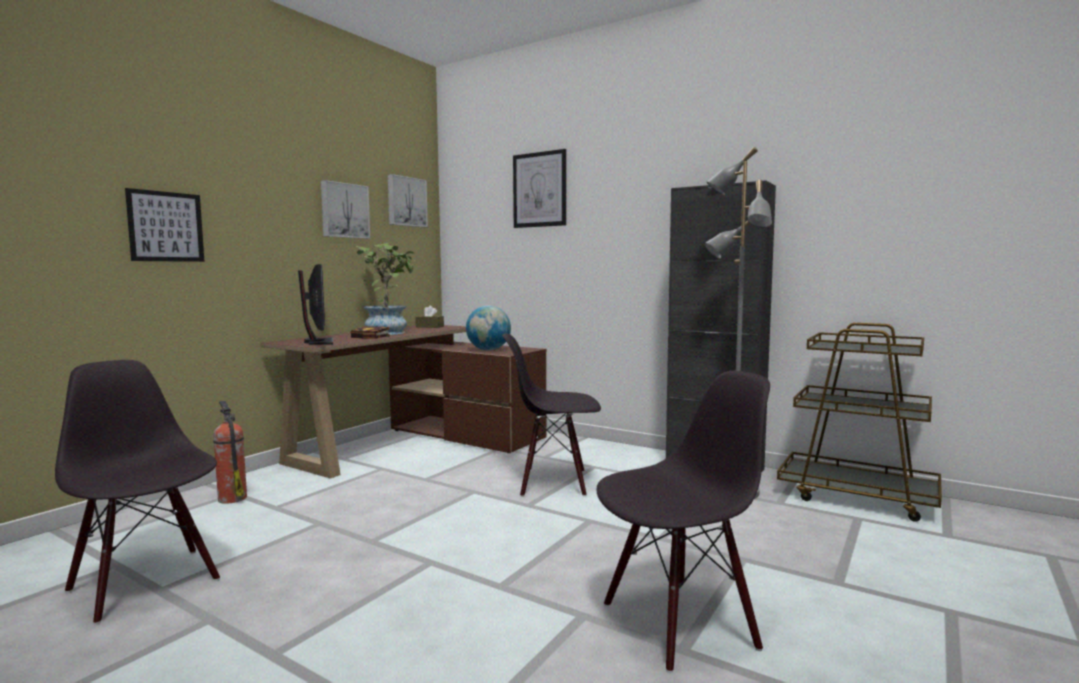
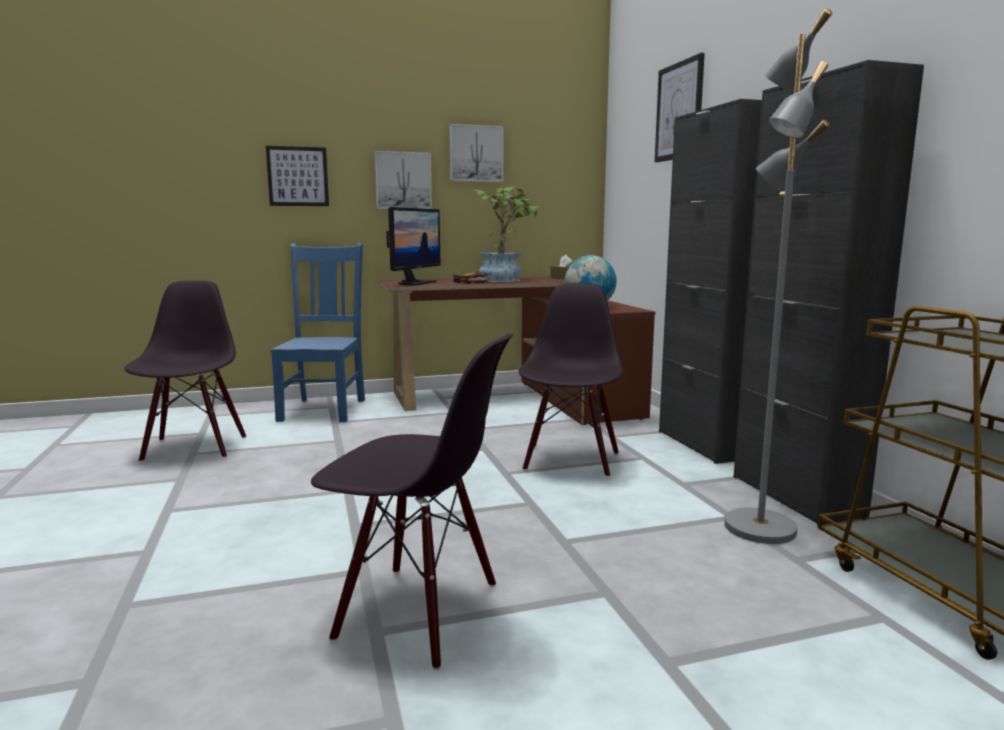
camera: 40 degrees right, 5 degrees up
fire extinguisher [213,401,247,504] -> blue chair [271,243,365,422]
picture [388,174,428,227] -> picture moved to [374,151,432,209]
black chair [502,334,601,497] -> black chair turned 60 degrees clockwise [519,283,623,477]
none -> black cabinet [659,99,762,464]

